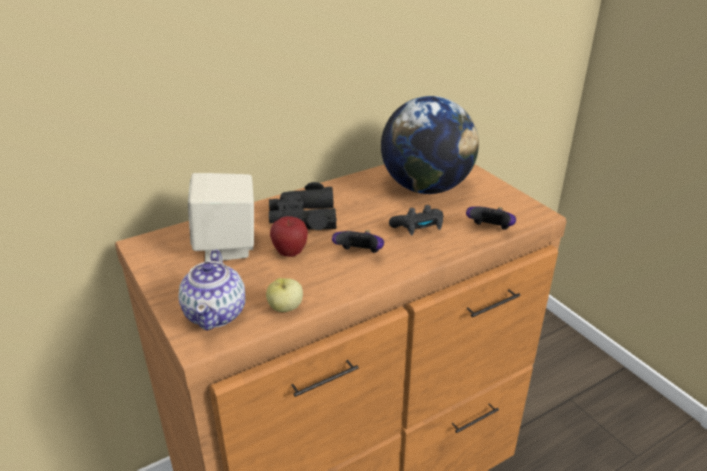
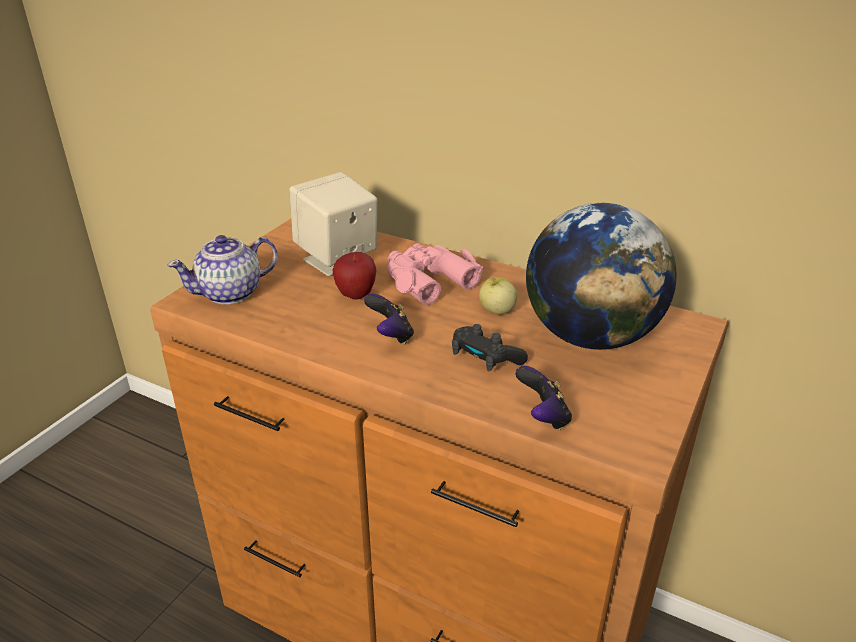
camera: 60 degrees right, 0 degrees up
apple [266,278,303,312] -> apple moved to [479,277,517,314]
black binoculars [269,182,337,230] -> pink binoculars [387,243,483,305]

